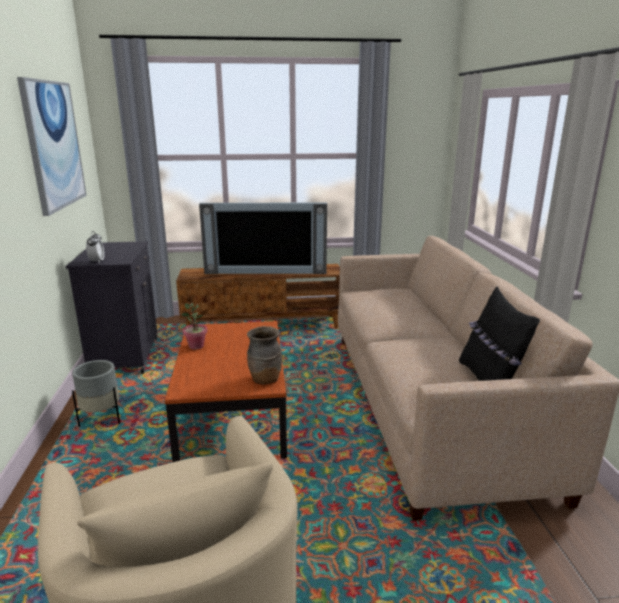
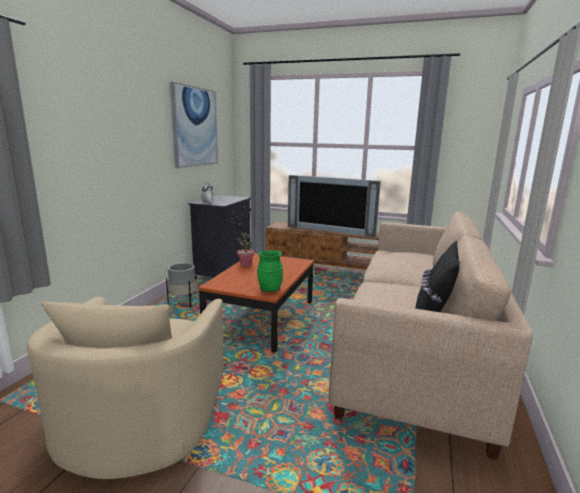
camera: 25 degrees right, 5 degrees down
brown vase [247,326,282,385] -> green vase [257,250,283,292]

